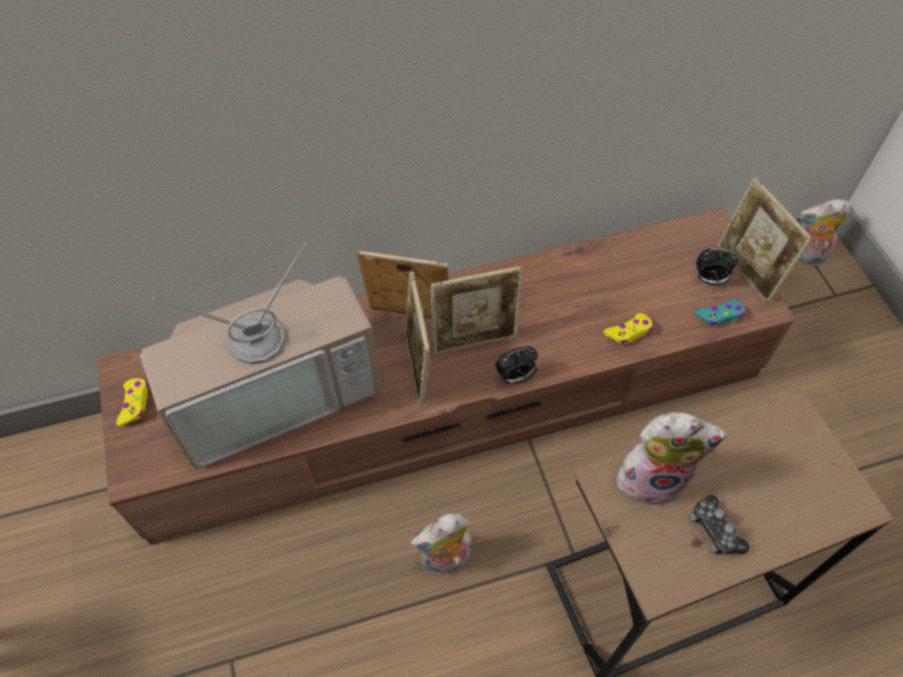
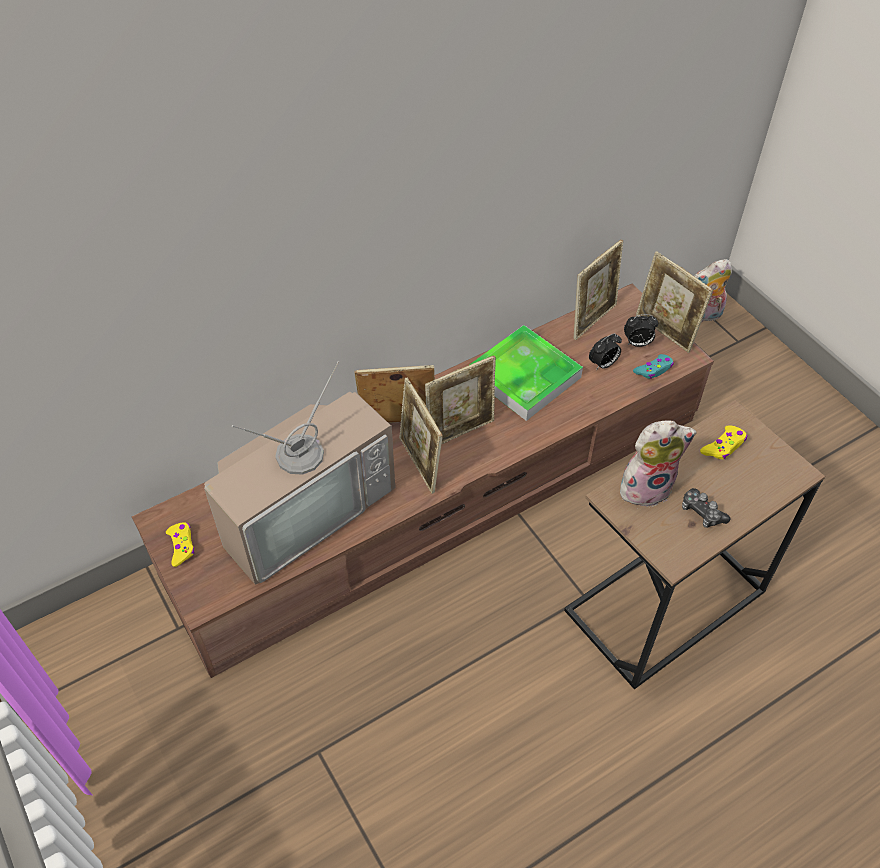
camera: 15 degrees left, 5 degrees down
plush toy [410,513,471,574] -> none
alarm clock [496,346,538,384] -> alarm clock moved to [589,333,622,370]
yellow game controller [603,313,653,345] -> yellow game controller moved to [700,425,747,459]
none -> tray [469,325,583,421]
none -> picture frame [574,240,623,340]

